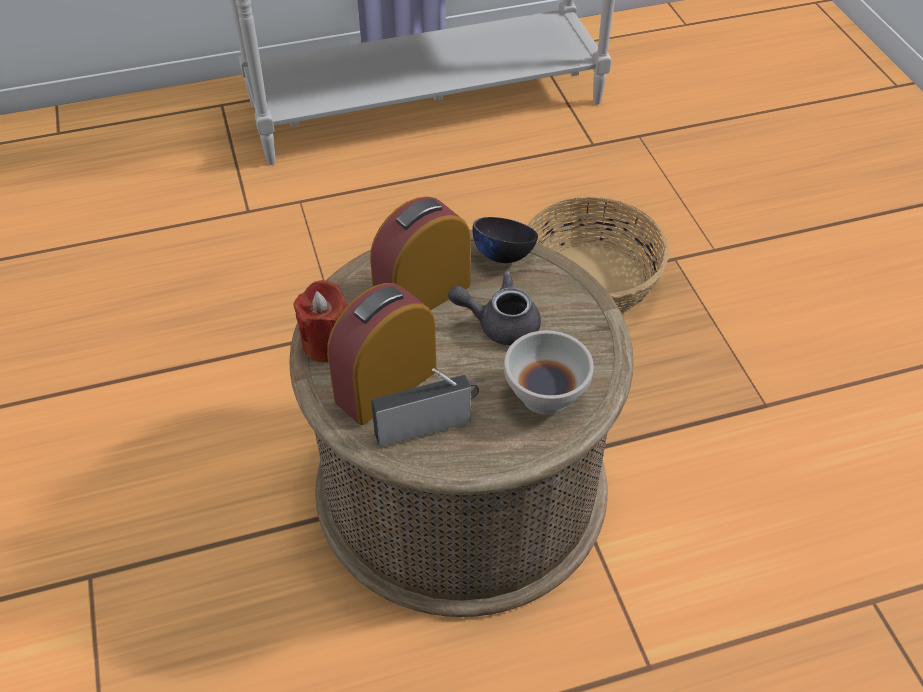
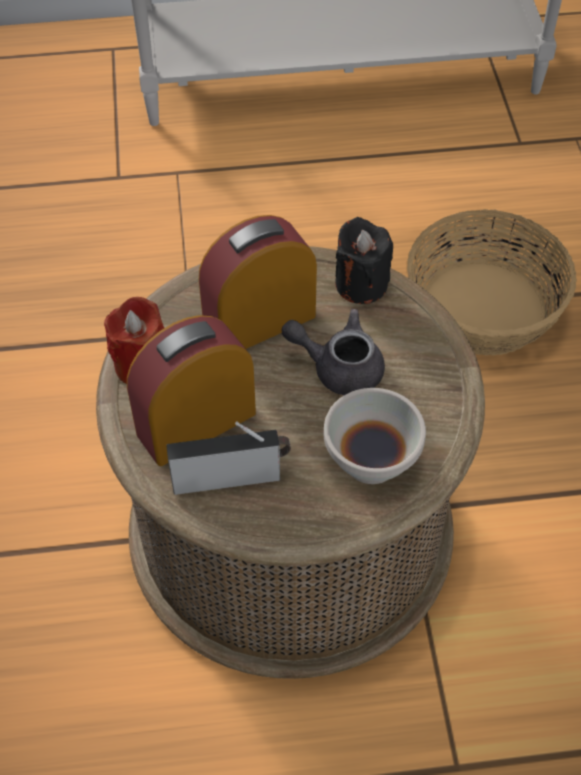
camera: 10 degrees right, 5 degrees up
black bowl [473,217,538,263] -> black candle [335,217,393,304]

